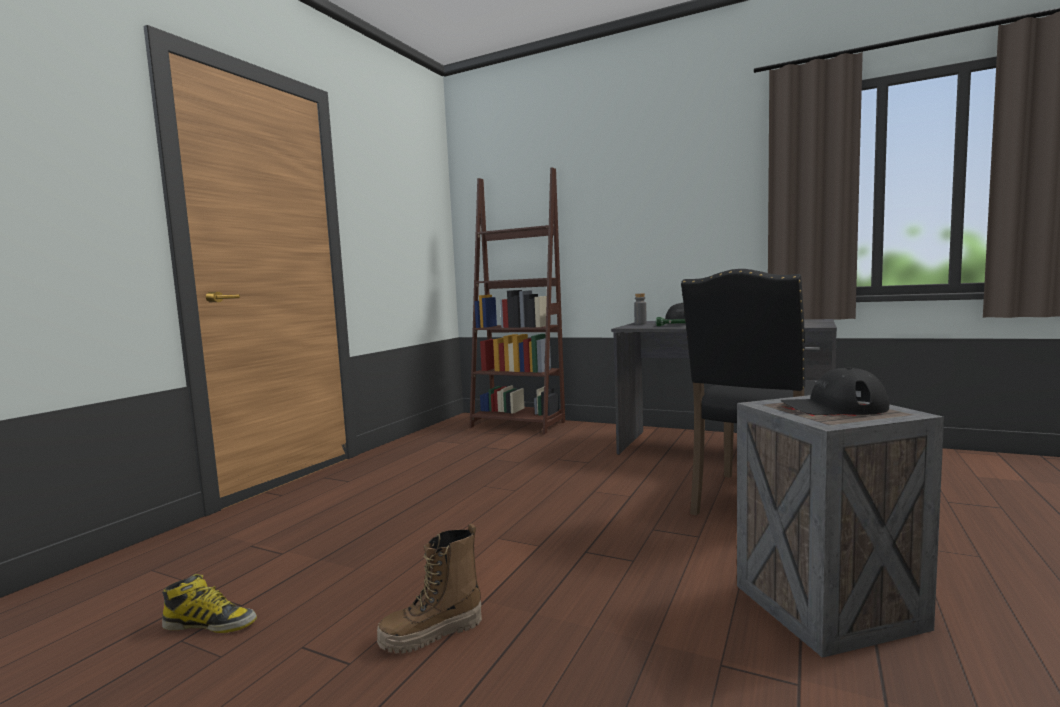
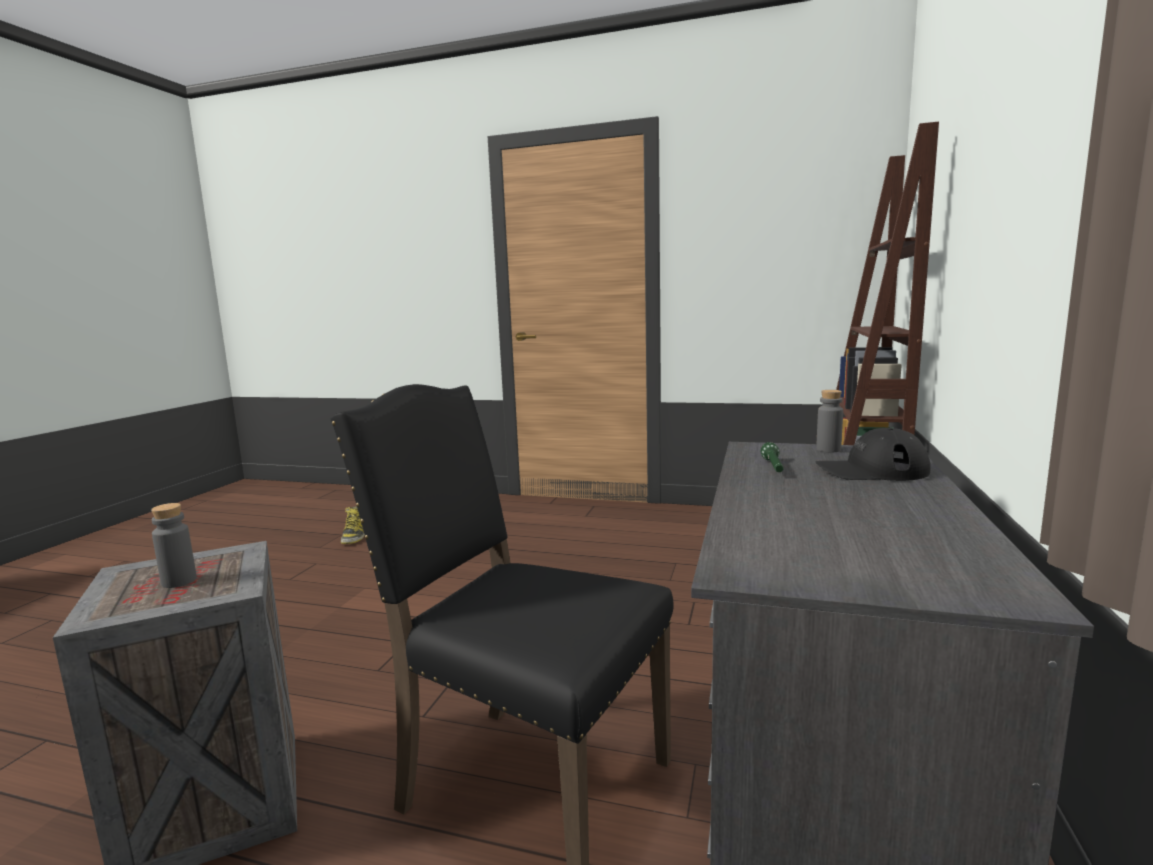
camera: 80 degrees right, 5 degrees up
boot [377,524,482,653] -> none
black cap [781,367,889,415] -> grey bottle [151,503,197,588]

